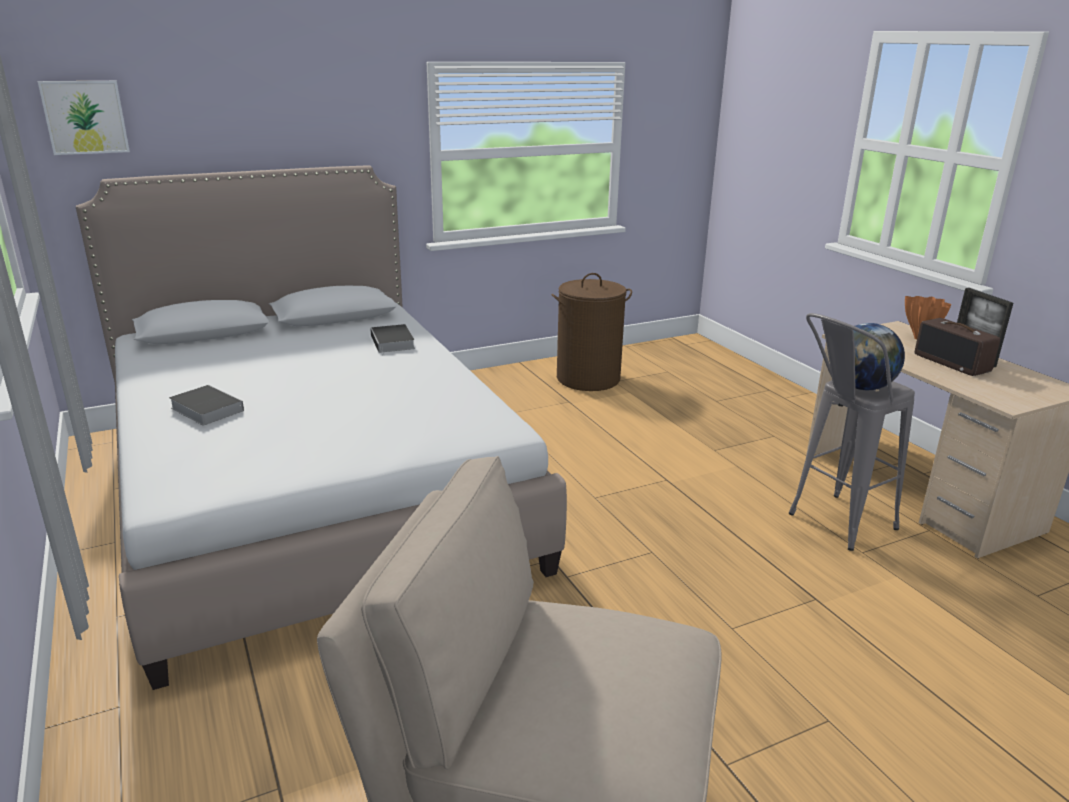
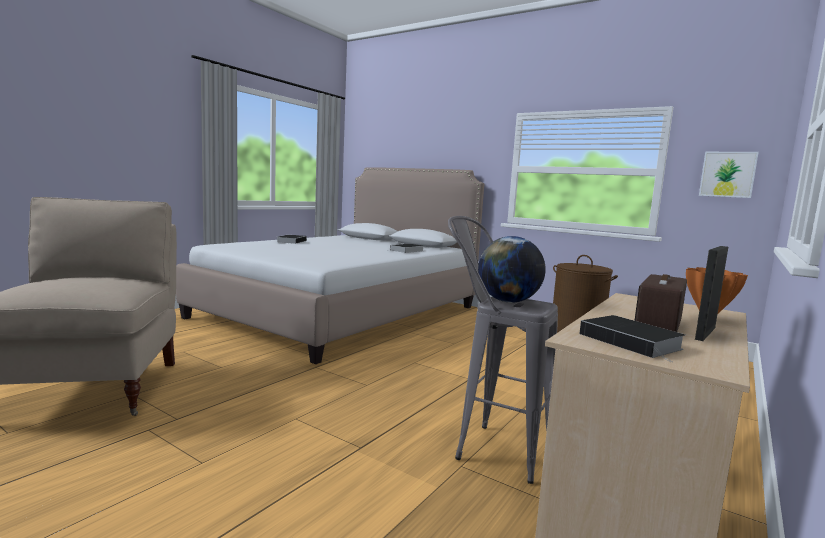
camera: 60 degrees right, 15 degrees down
picture [38,81,130,155] -> picture moved to [699,152,759,198]
none -> book [579,315,685,362]

